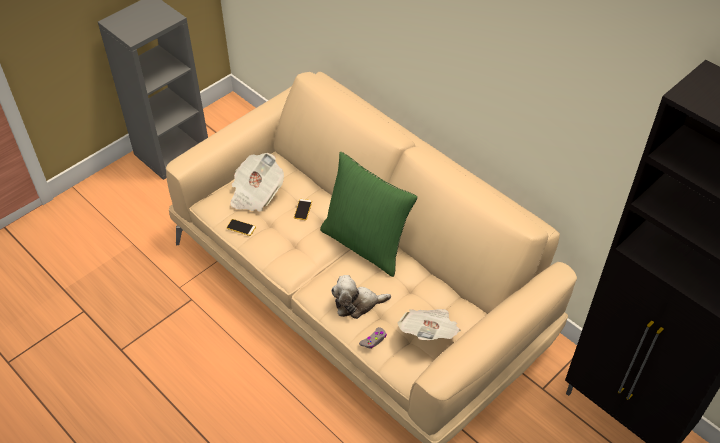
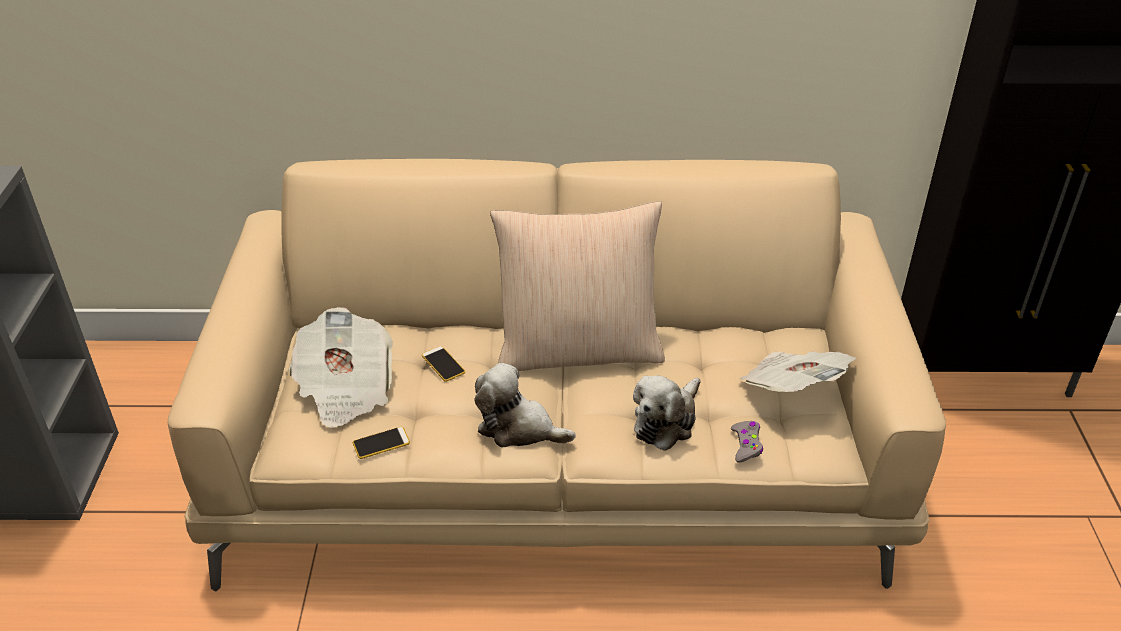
camera: 45 degrees left, 10 degrees down
green pillow [320,151,418,277] -> beige pillow [490,201,665,371]
none -> plush toy [474,363,576,447]

